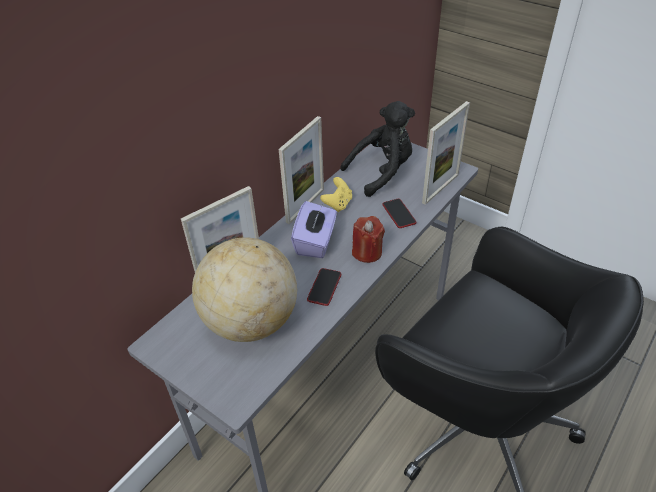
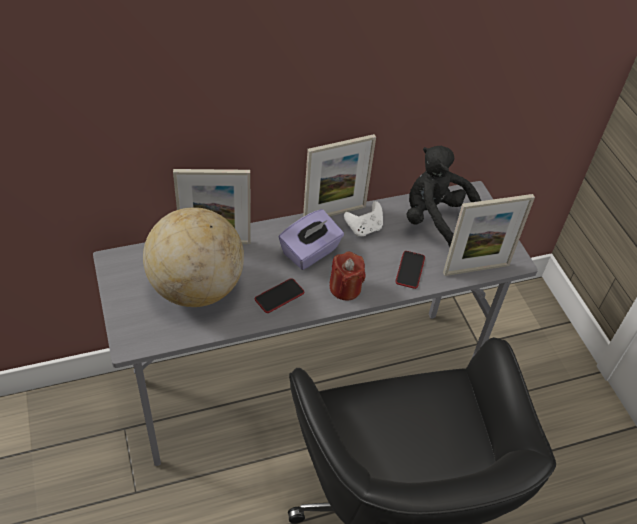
camera: 30 degrees right, 5 degrees up
yellow game controller [320,177,352,212] -> white game controller [344,201,383,236]
black plush toy [340,101,415,197] -> black plush toy turned 150 degrees counterclockwise [407,146,481,247]

